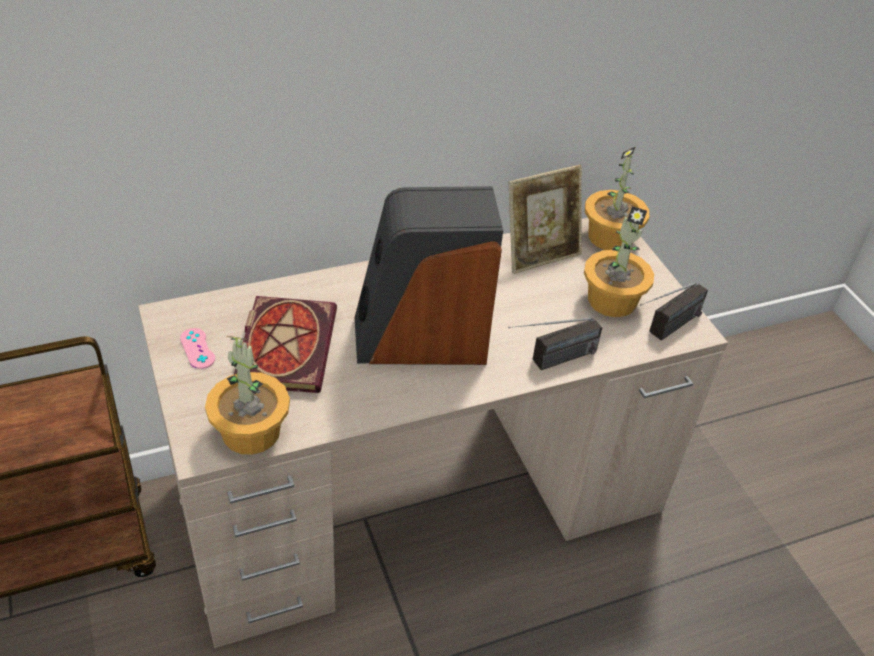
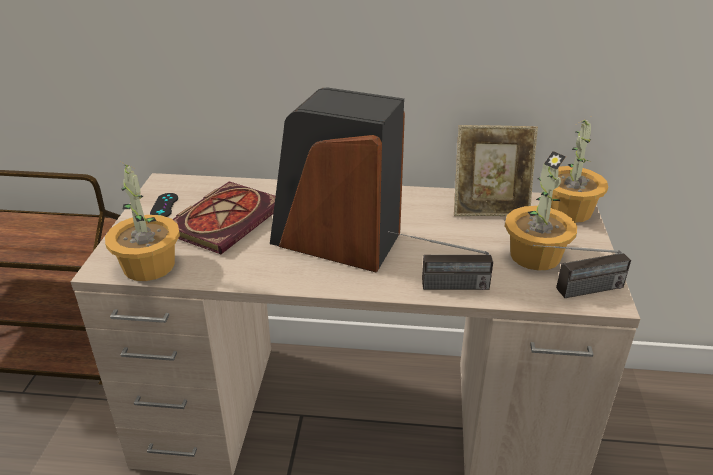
camera: 30 degrees right, 10 degrees down
pink game controller [180,328,215,369] -> black game controller [150,193,178,217]

